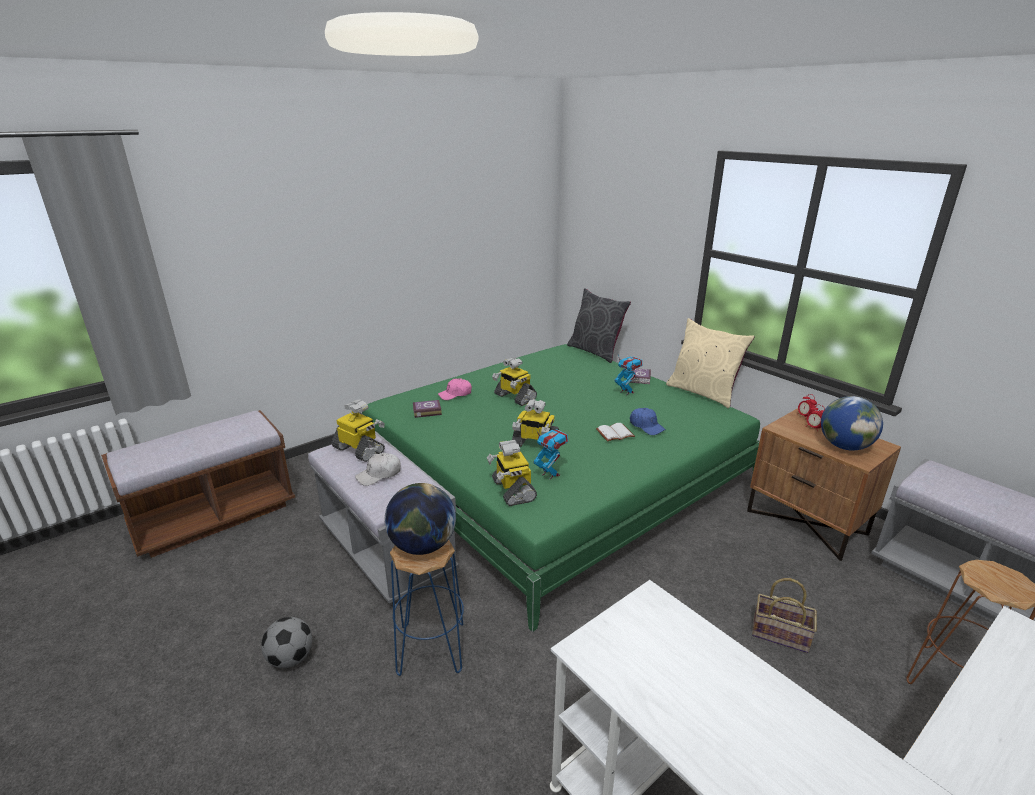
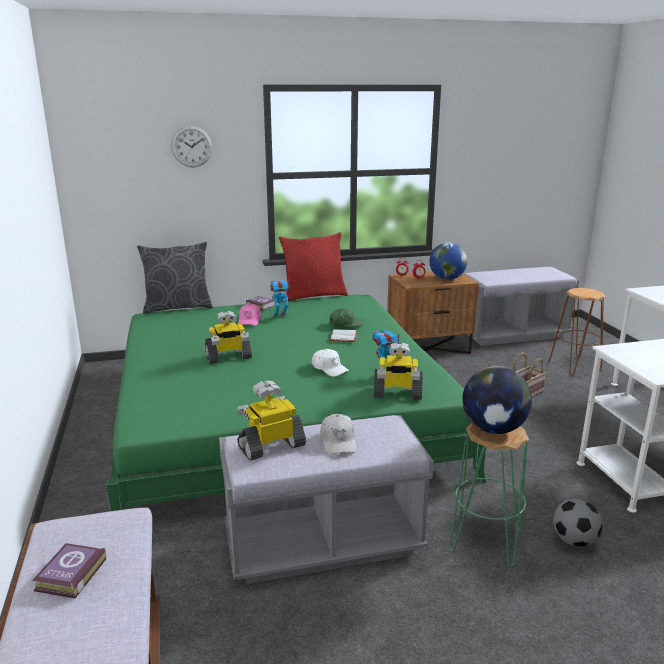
camera: 65 degrees left, 5 degrees down
football [261,617,312,668] -> football moved to [553,499,602,547]
blue stool [390,540,464,676] -> green stool [449,423,529,567]
book [413,400,442,418] -> book moved to [32,543,106,598]
pink cap [438,378,472,400] -> pink cap moved to [238,304,261,326]
toy robot [512,399,559,447] -> white cap [312,349,349,377]
blue cap [630,408,666,435] -> green cap [329,308,364,327]
beige pillow [666,318,755,408] -> red pillow [279,232,348,301]
none -> wall clock [171,126,212,168]

